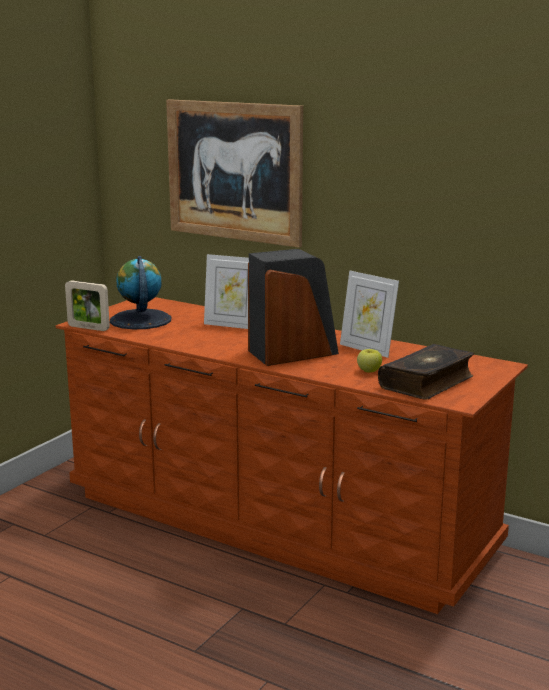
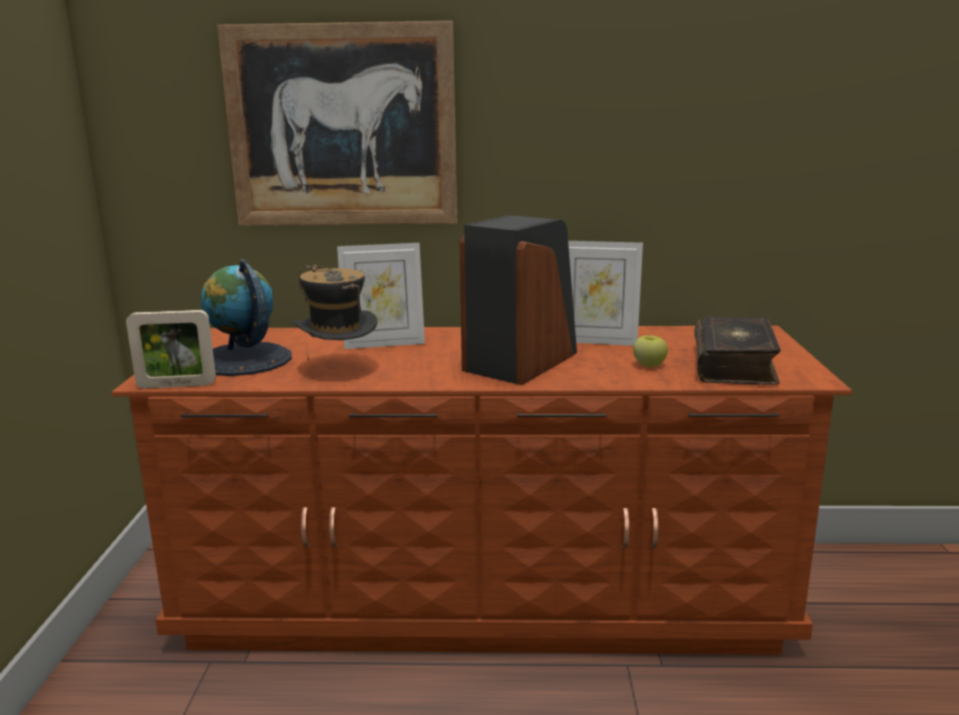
camera: 30 degrees left, 0 degrees up
none -> hat [293,265,378,361]

